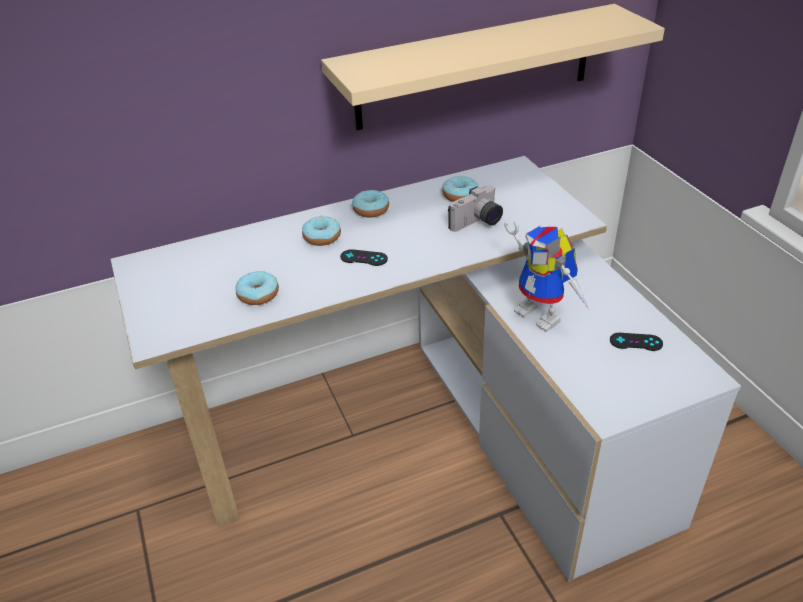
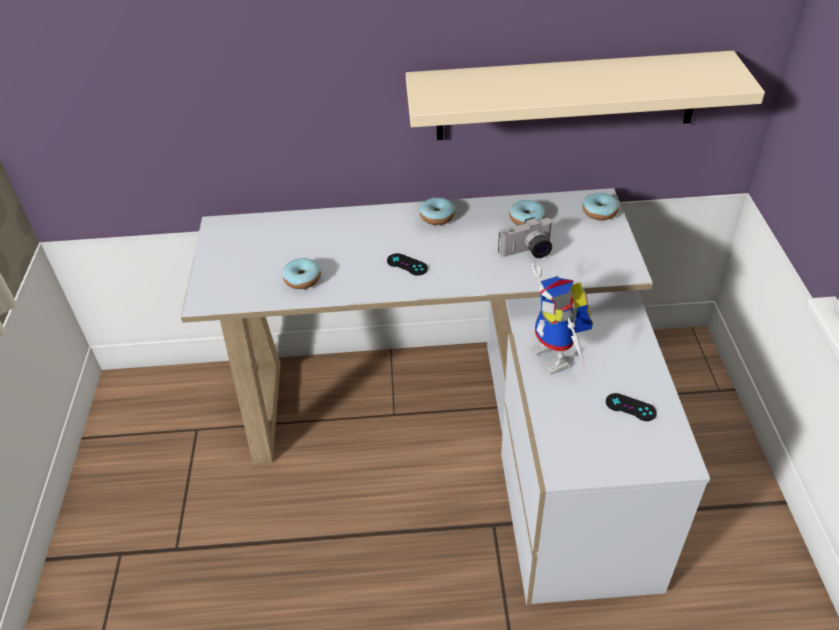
camera: 20 degrees right, 5 degrees up
donut [302,216,341,246] -> donut moved to [583,192,619,220]

